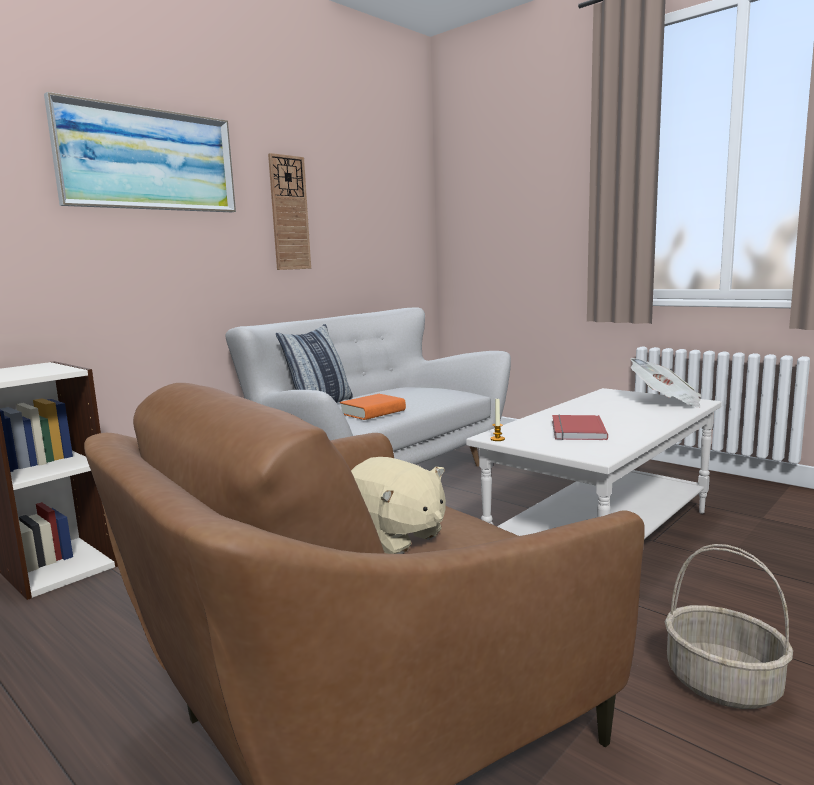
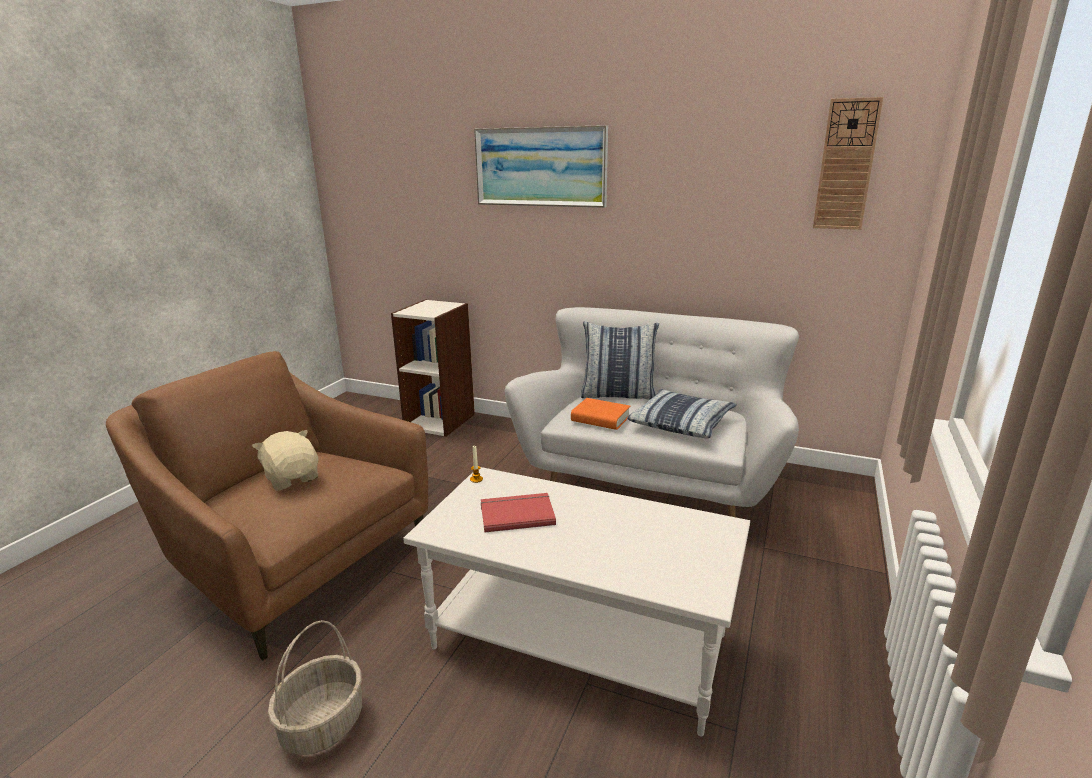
camera: 70 degrees right, 10 degrees up
wall clock [268,153,311,270] -> wall clock moved to [813,97,883,230]
beige plush toy [351,457,446,554] -> beige plush toy turned 120 degrees clockwise [252,430,318,491]
newspaper [630,358,701,408] -> none
none -> pillow [627,389,737,438]

